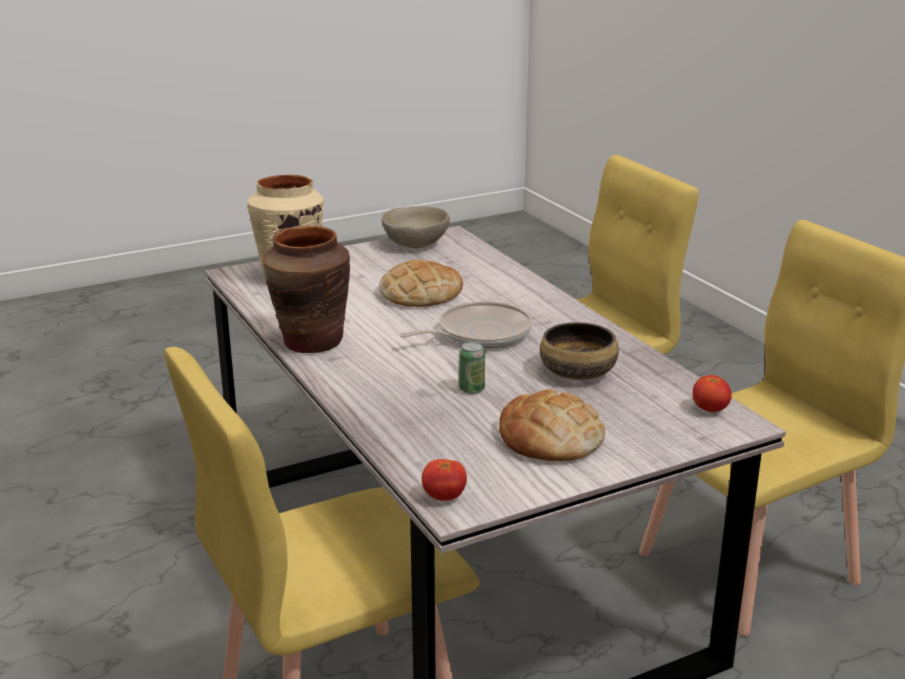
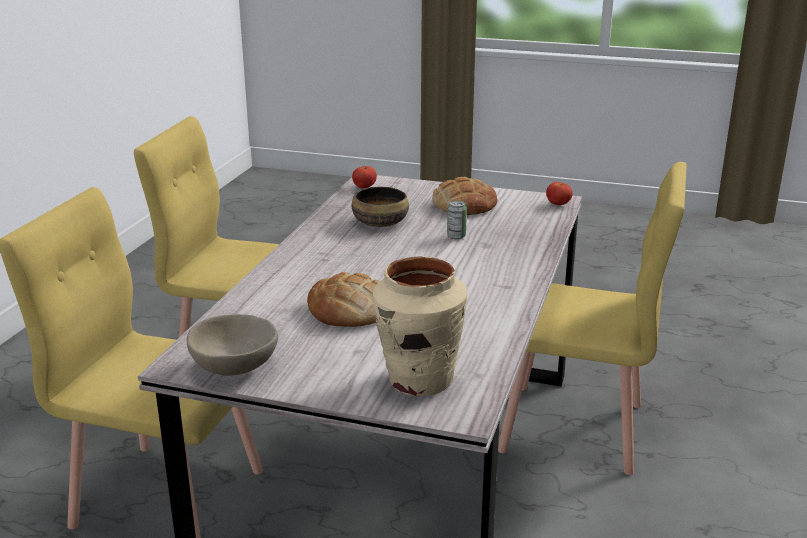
camera: 135 degrees left, 0 degrees up
brown vase [263,226,350,353] -> none
frying pan [400,301,533,348] -> none

